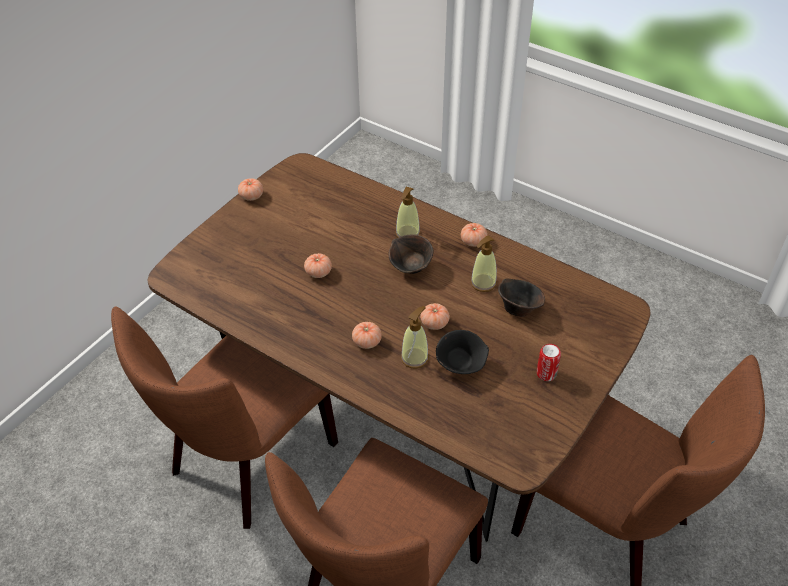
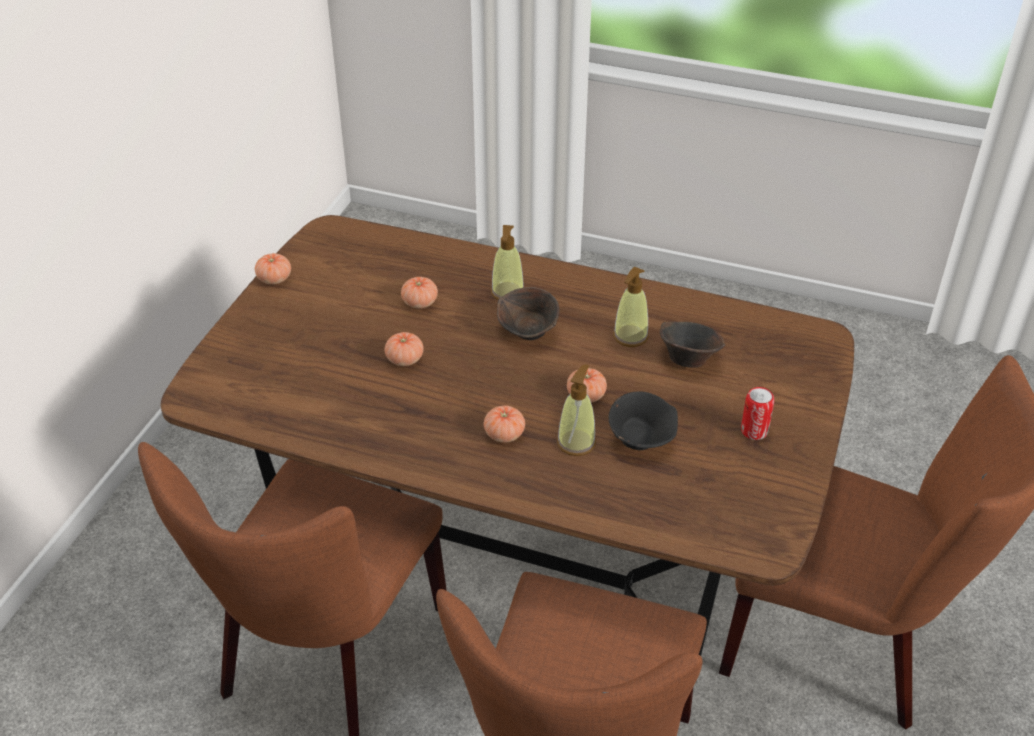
camera: 15 degrees left, 5 degrees down
tomato [461,223,487,247] -> tomato moved to [401,277,438,308]

